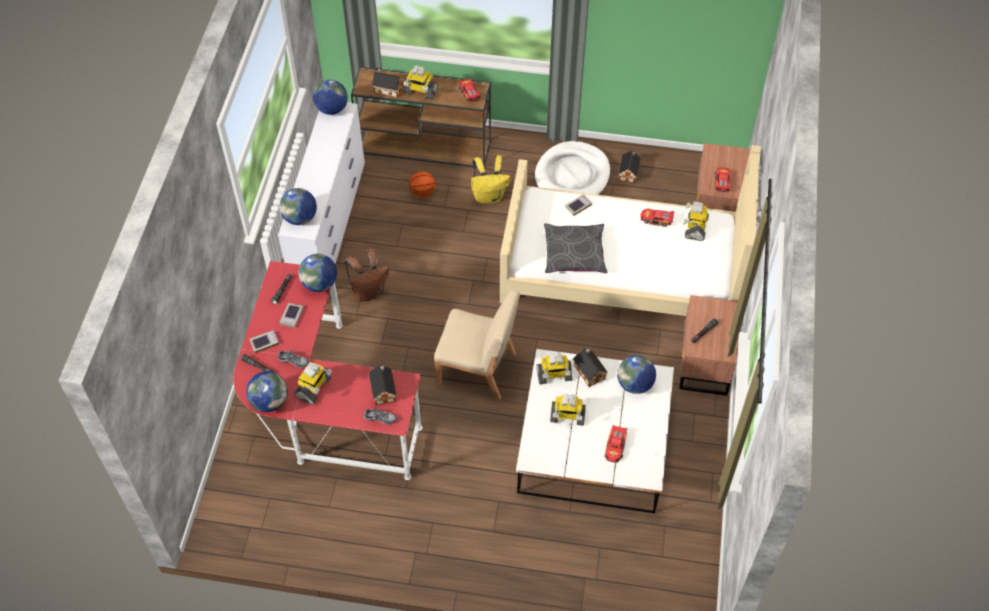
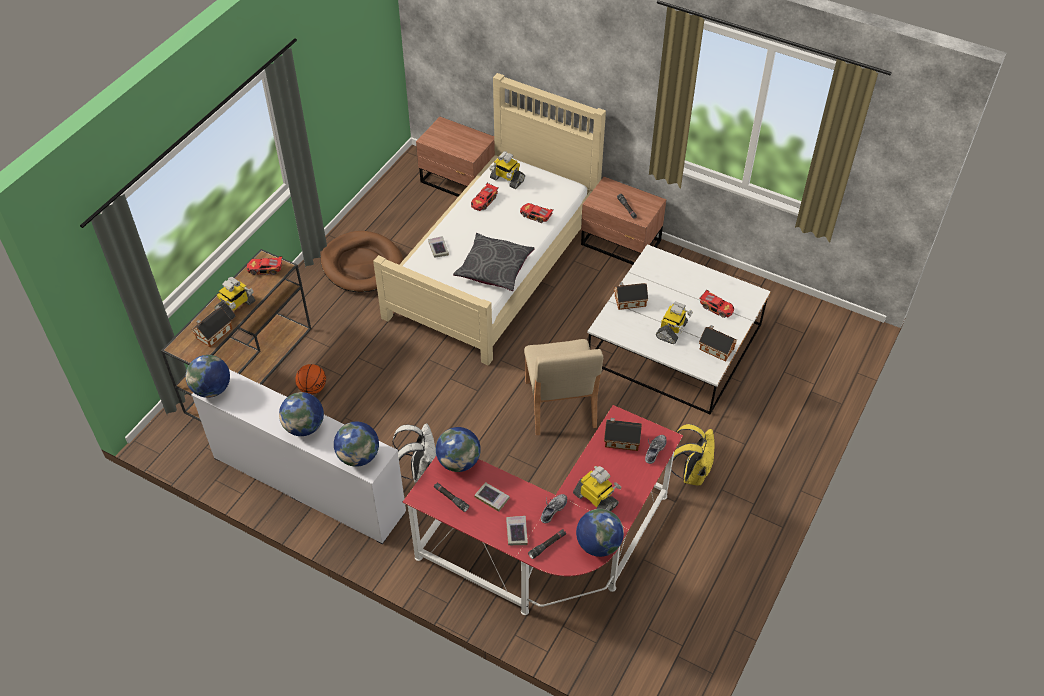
camera: 70 degrees left, 5 degrees down
brown backpack [345,248,389,302] -> white backpack [392,423,436,483]
beige chair [434,290,520,400] -> beige chair turned 135 degrees clockwise [524,339,603,435]
yellow backpack [471,155,510,204] -> yellow backpack moved to [671,424,714,486]
white dog bed [535,141,610,195] -> brown dog bed [321,231,403,293]
toy robot [536,352,572,384] -> none
globe [617,355,656,394] -> globe moved to [279,392,324,436]
toy house [618,150,641,184] -> toy house moved to [699,325,737,362]
toy car [714,168,731,192] -> toy car moved to [520,203,553,223]

